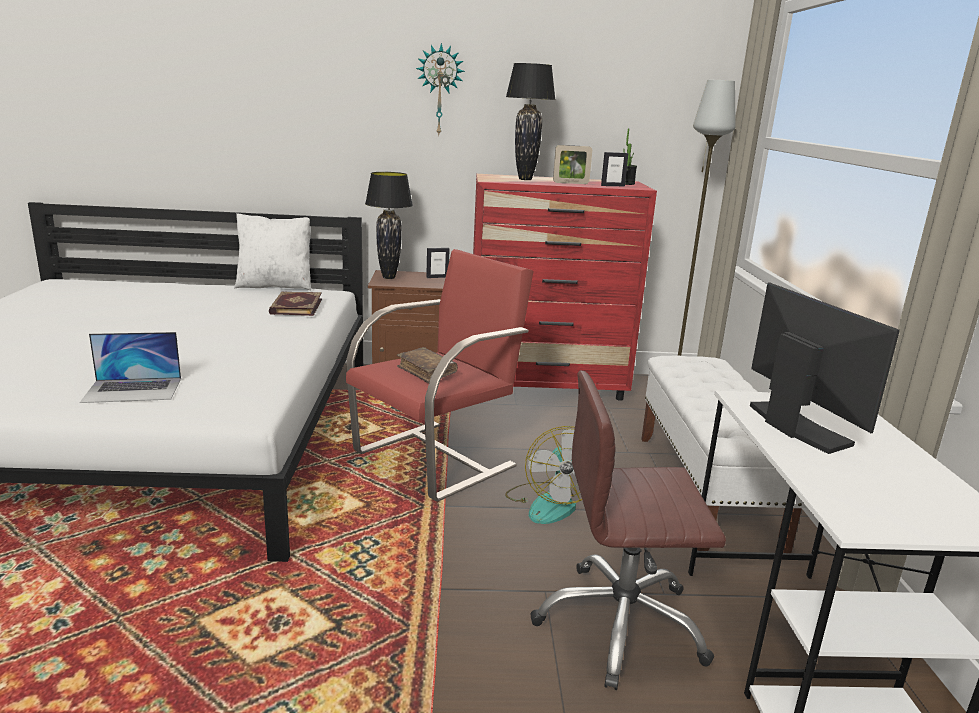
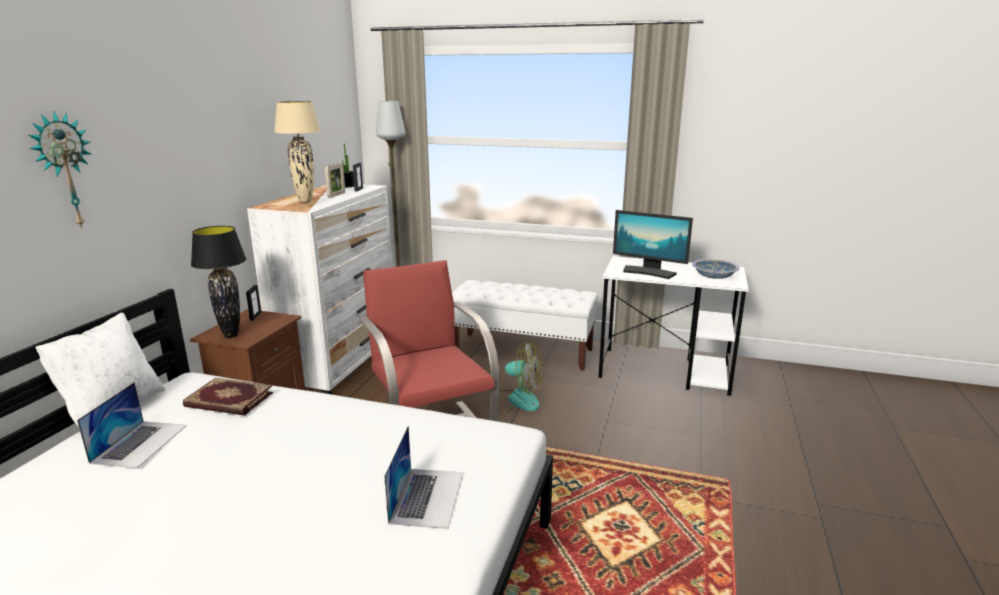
camera: 70 degrees left, 0 degrees up
brown book [397,347,458,384] -> none
wall clock [416,43,465,137] -> wall clock moved to [29,111,91,229]
red dresser [473,174,657,401] -> white dresser [247,185,392,394]
black table lamp [506,63,556,180] -> beige table lamp [274,101,321,203]
brown office chair [530,371,726,690] -> none
monitor [750,283,900,454] -> monitor turned 150 degrees counterclockwise [613,210,693,279]
none -> laptop [77,382,187,468]
none -> bowl [692,259,740,279]

